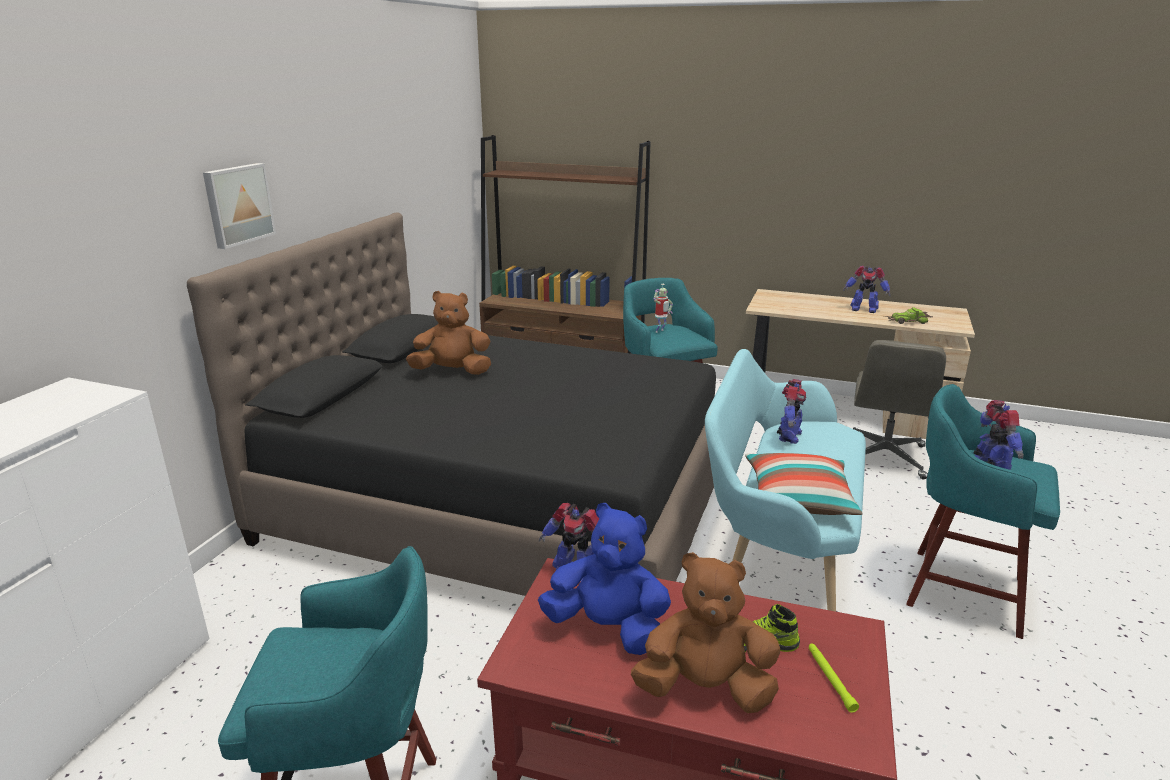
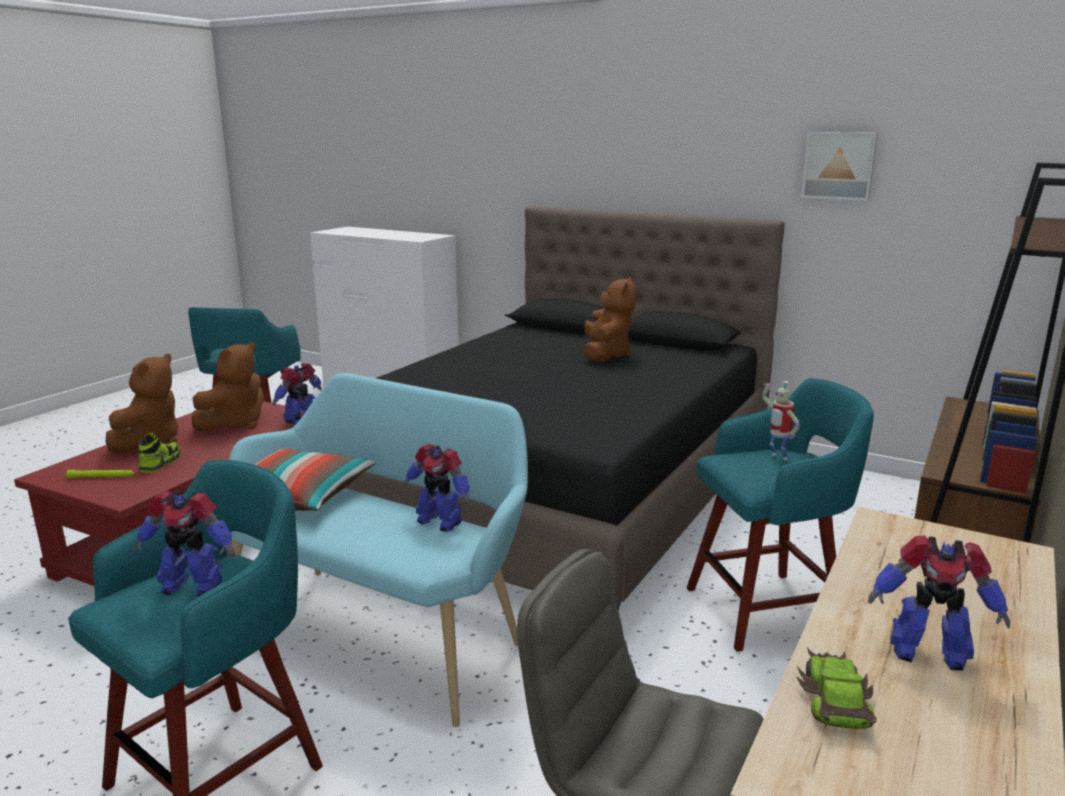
camera: 100 degrees right, 5 degrees down
picture [203,163,276,249] -> picture moved to [801,132,878,201]
blue plush toy [538,503,671,655] -> brown plush toy [192,342,264,432]
toy robot [843,266,891,313] -> toy robot turned 105 degrees counterclockwise [868,535,1010,671]

